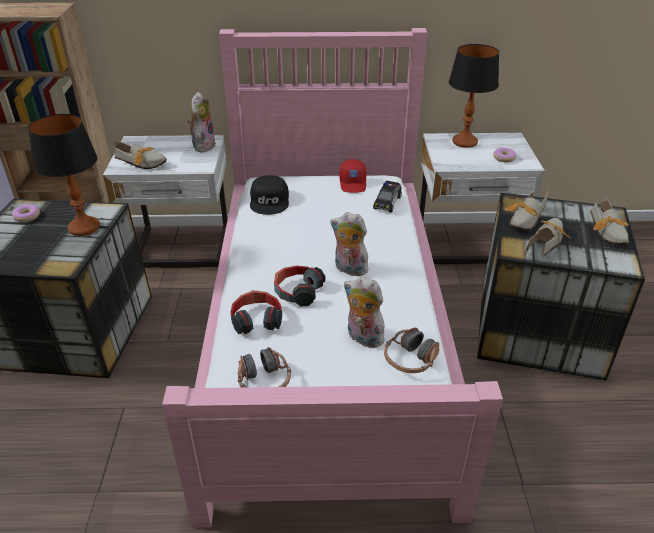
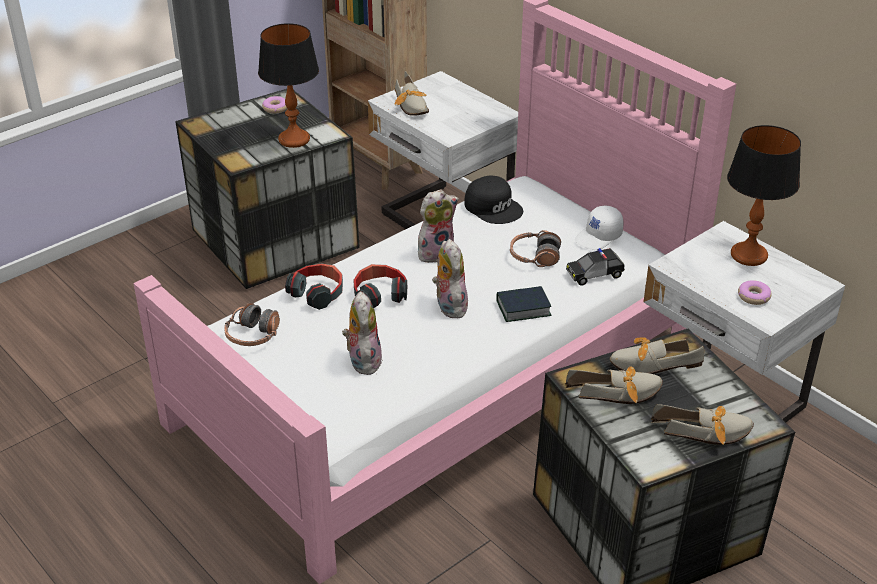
camera: 50 degrees right, 0 degrees up
plush toy [188,92,216,152] -> plush toy moved to [418,189,459,263]
black cap [250,175,289,215] -> black cap turned 90 degrees counterclockwise [465,175,523,224]
red cap [339,159,366,193] -> white cap [575,206,624,250]
headphones [384,328,439,373] -> headphones moved to [510,230,561,267]
shoe [590,196,629,245] -> shoe turned 135 degrees counterclockwise [651,404,754,445]
none -> book [496,286,552,322]

